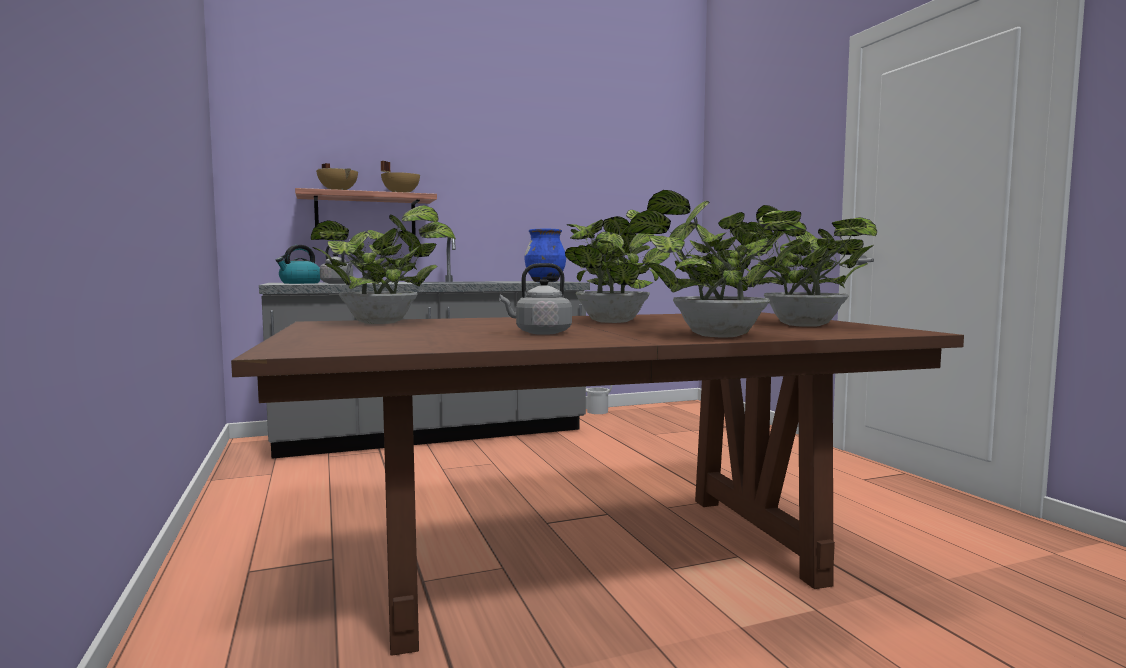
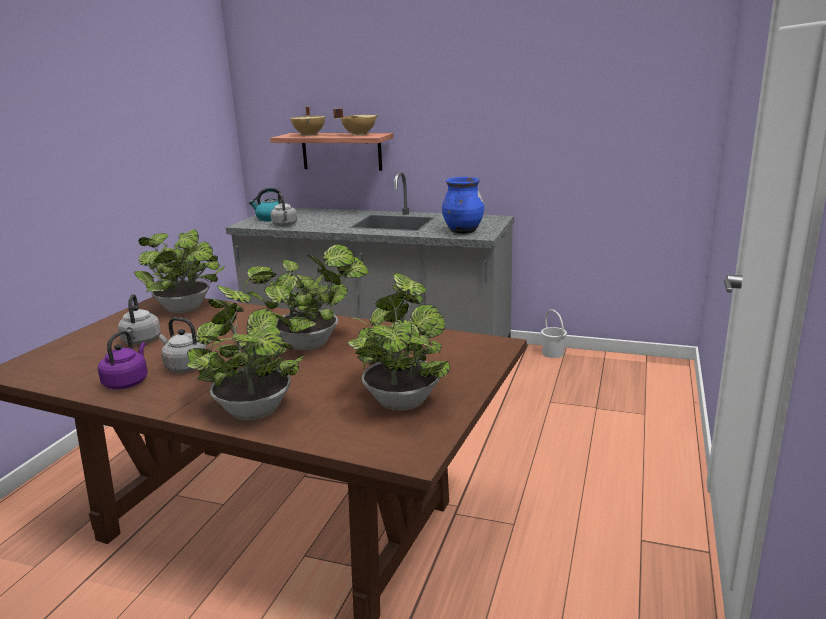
camera: 40 degrees right, 15 degrees up
none -> purple kettle [98,330,148,389]
none -> grey kettle [118,294,161,345]

